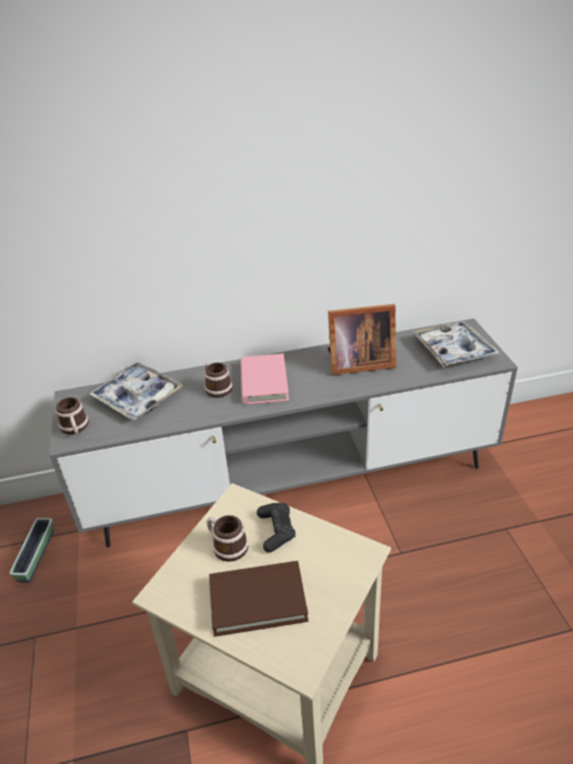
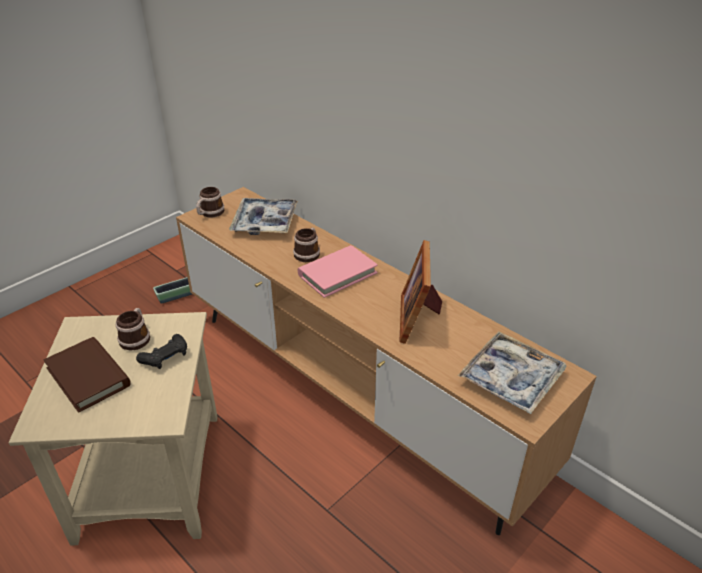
camera: 55 degrees right, 0 degrees up
grey tv stand [50,319,518,547] -> brown tv stand [176,187,597,535]
picture frame [328,304,396,375] -> picture frame turned 45 degrees clockwise [399,240,442,344]

